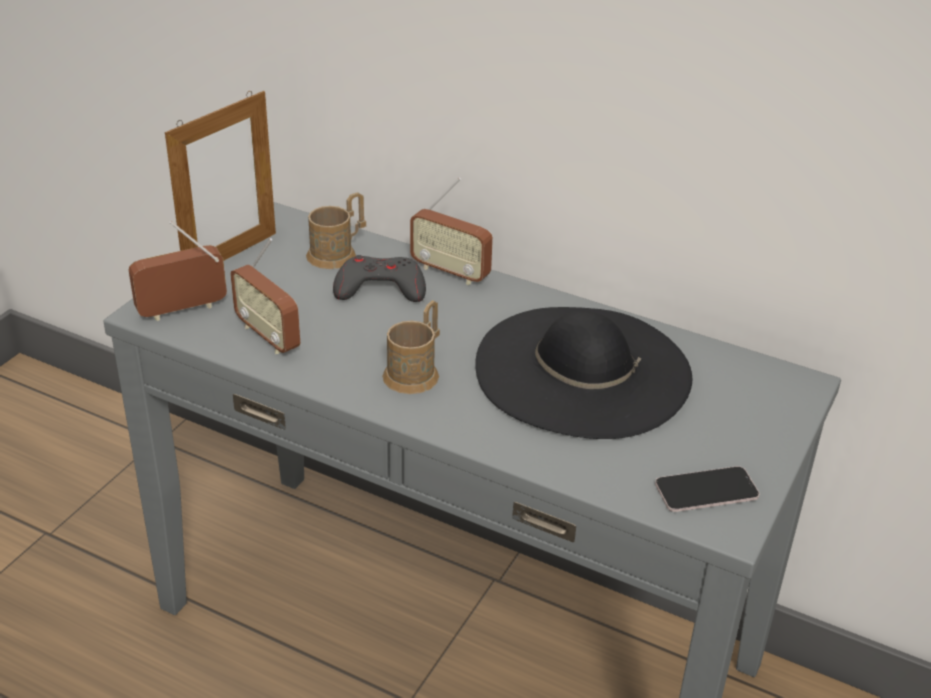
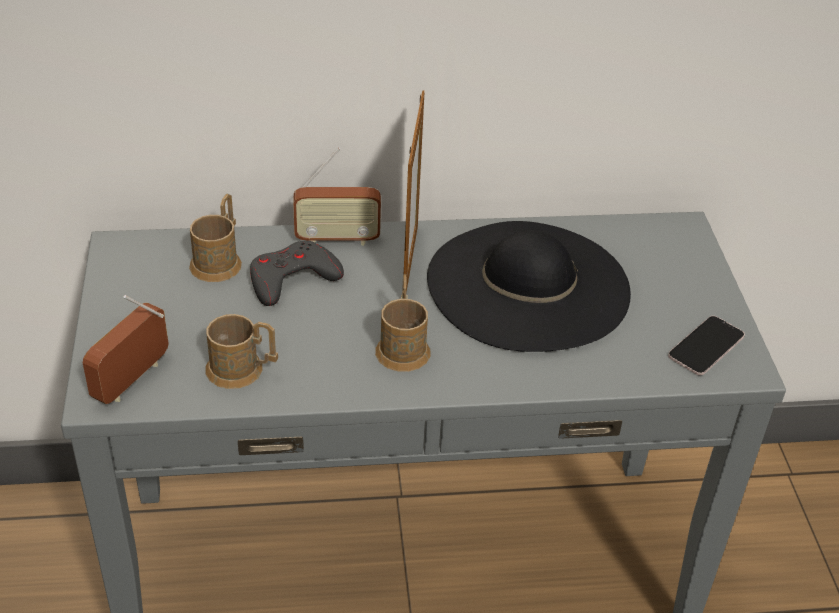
camera: 35 degrees left, 5 degrees up
picture frame [165,91,276,261] -> picture frame moved to [404,90,425,292]
radio [230,238,300,354] -> brown mug [205,314,278,389]

